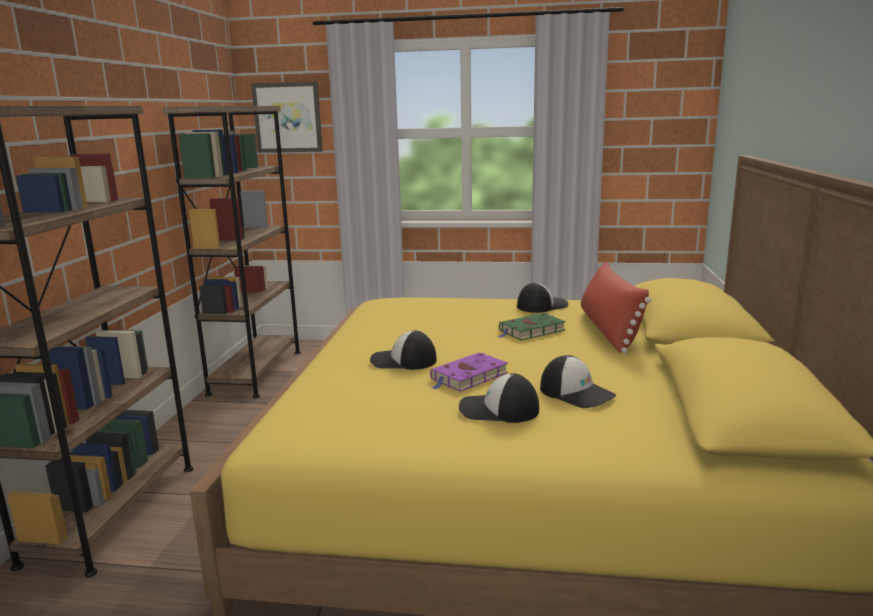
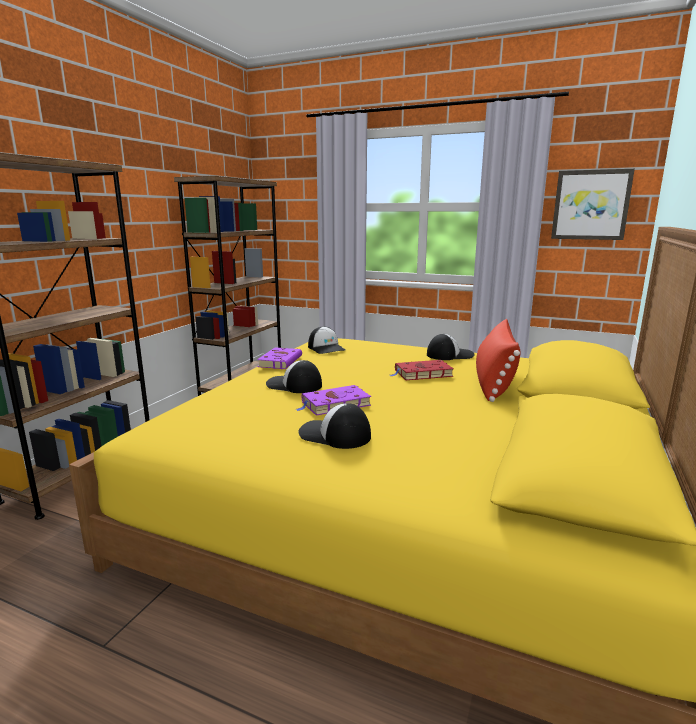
camera: 15 degrees right, 0 degrees up
picture [251,81,323,153] -> picture moved to [551,169,635,240]
green book [498,313,566,340] -> red book [390,360,454,380]
cap [540,355,616,408] -> cap moved to [308,326,345,354]
none -> purple book [257,348,302,369]

